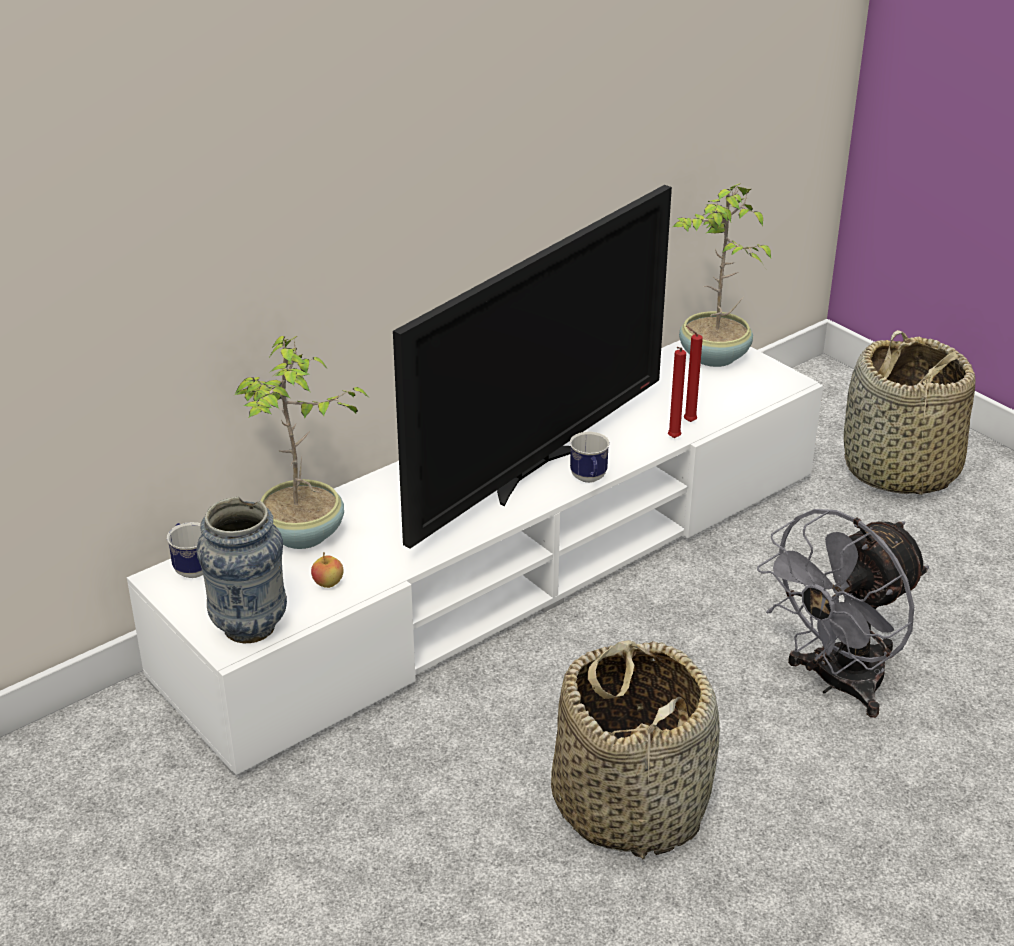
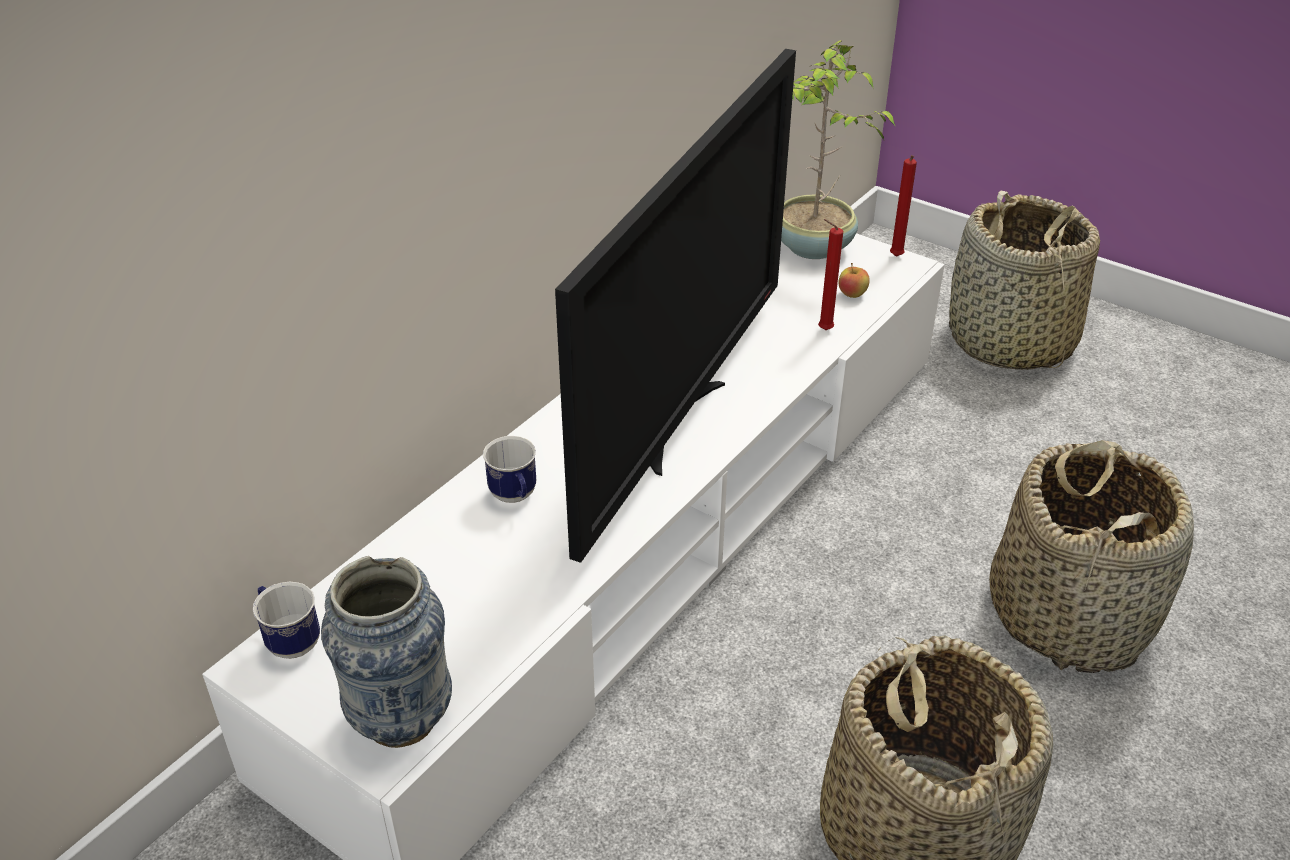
camera: 15 degrees left, 5 degrees up
potted plant [234,336,369,549] -> none
apple [311,552,344,588] -> apple moved to [839,263,870,298]
mug [570,432,610,483] -> mug moved to [483,436,536,503]
red candle [668,347,686,438] -> red candle moved to [890,155,917,257]
grey fan [757,509,929,718] -> basket [989,440,1194,673]

